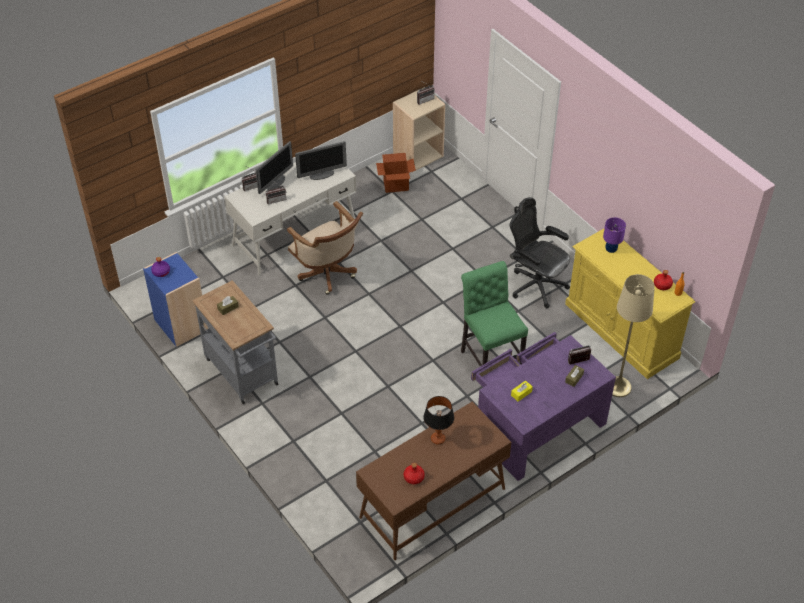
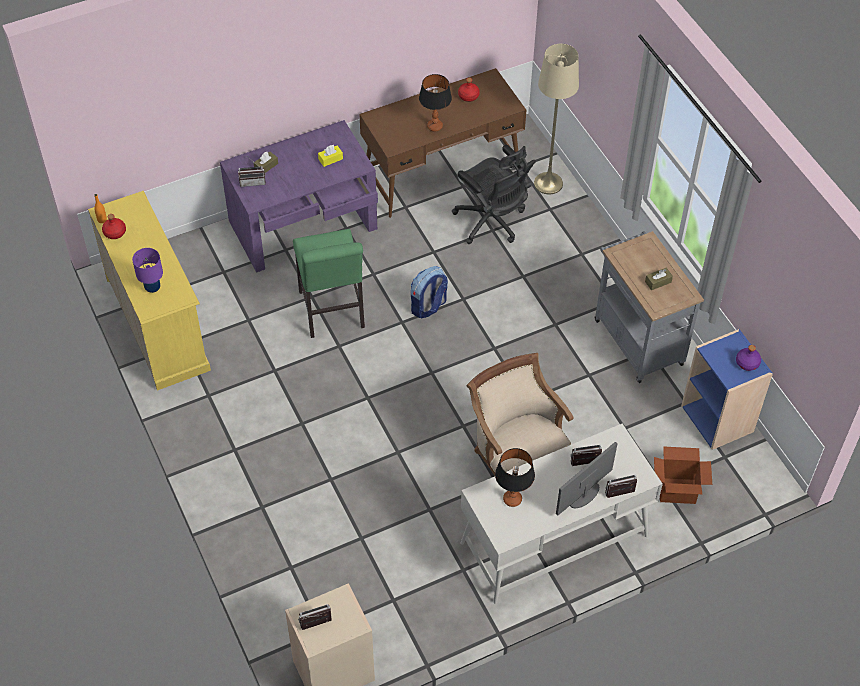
camera: 170 degrees left, 5 degrees up
monitor [295,141,347,180] -> table lamp [495,448,535,507]
cardboard box [376,153,416,193] -> cardboard box moved to [654,446,712,504]
office chair [510,197,570,308] -> office chair moved to [452,145,536,244]
beige floor lamp [612,274,655,397] -> beige floor lamp moved to [534,44,579,194]
none -> backpack [411,266,448,319]

